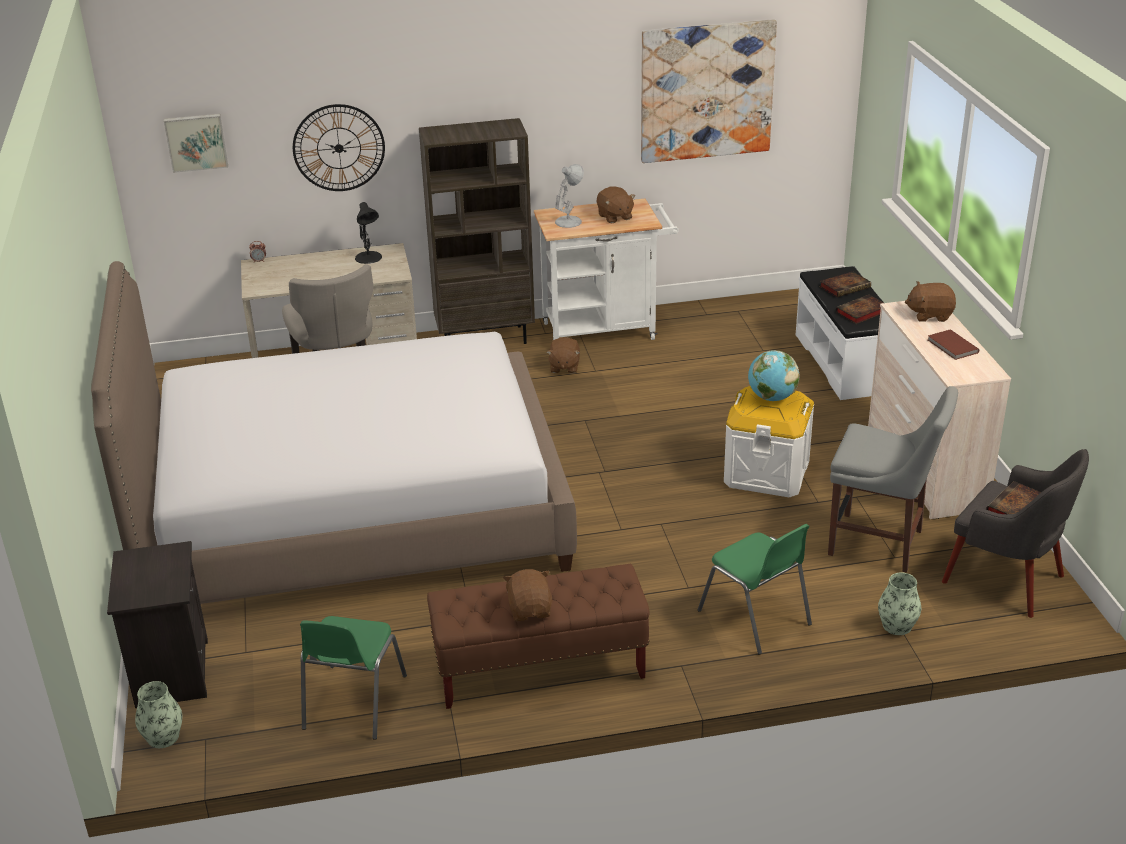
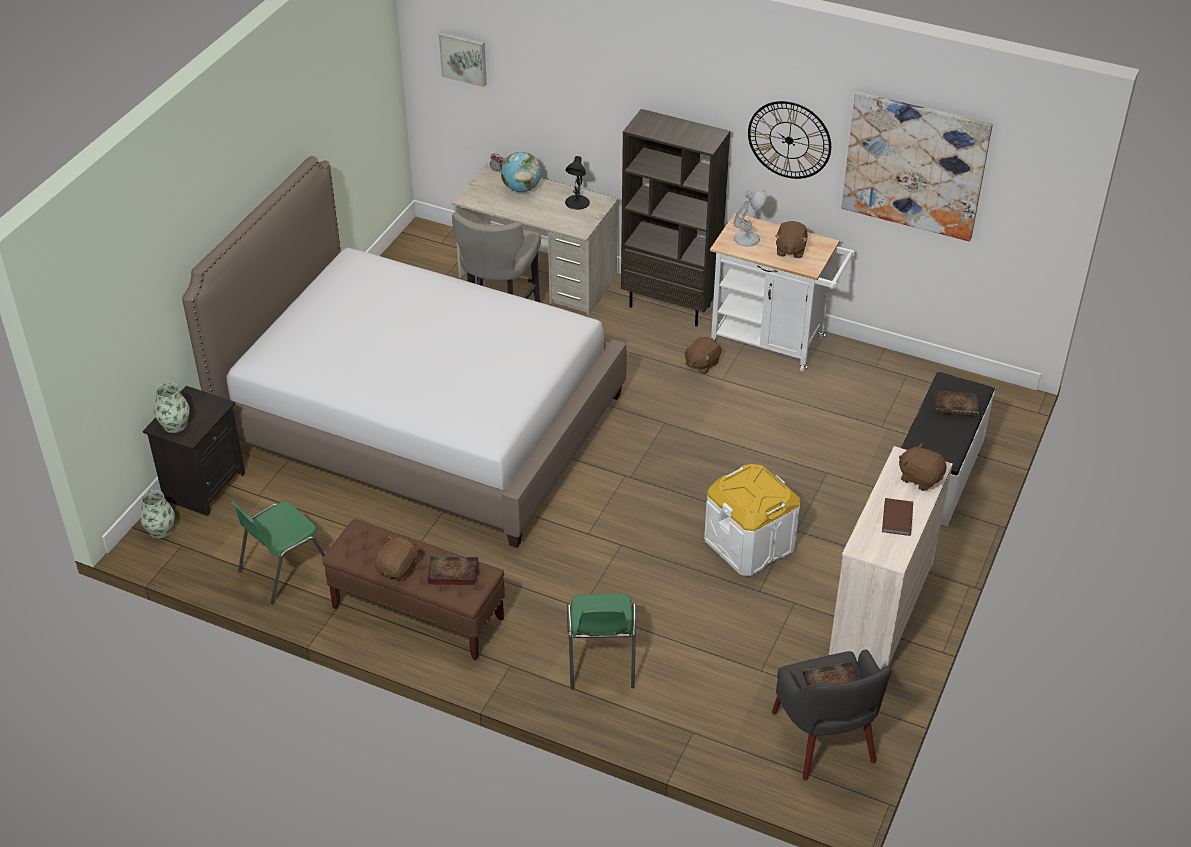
camera: 35 degrees right, 10 degrees up
wall clock [293,104,385,191] -> wall clock moved to [748,101,831,179]
globe [748,350,800,401] -> globe moved to [501,152,541,192]
grey chair [828,386,958,573] -> none
book [836,295,883,324] -> book moved to [427,556,478,585]
vase [878,572,921,635] -> vase moved to [154,383,190,433]

